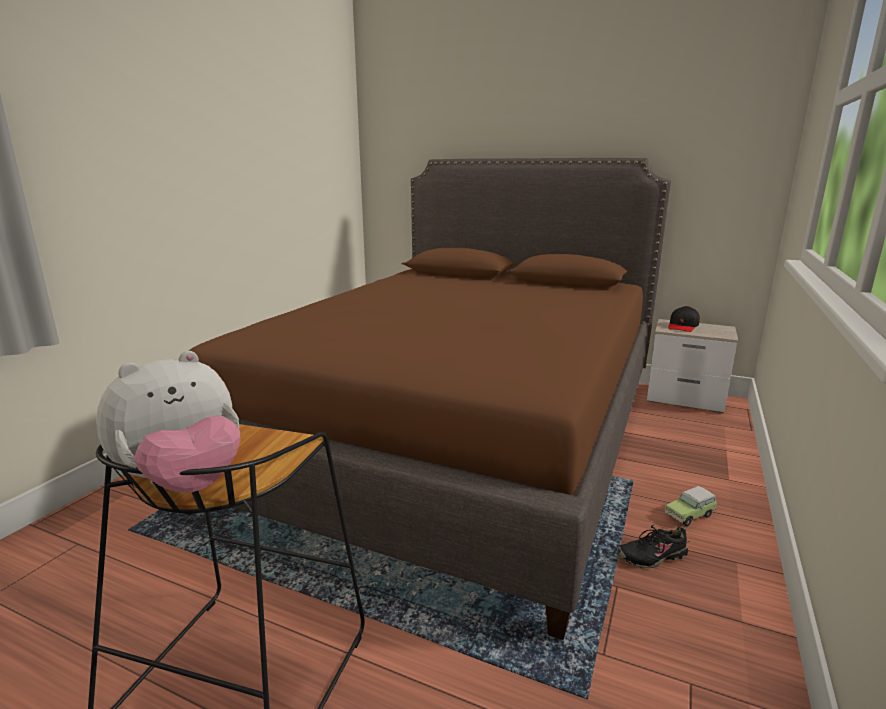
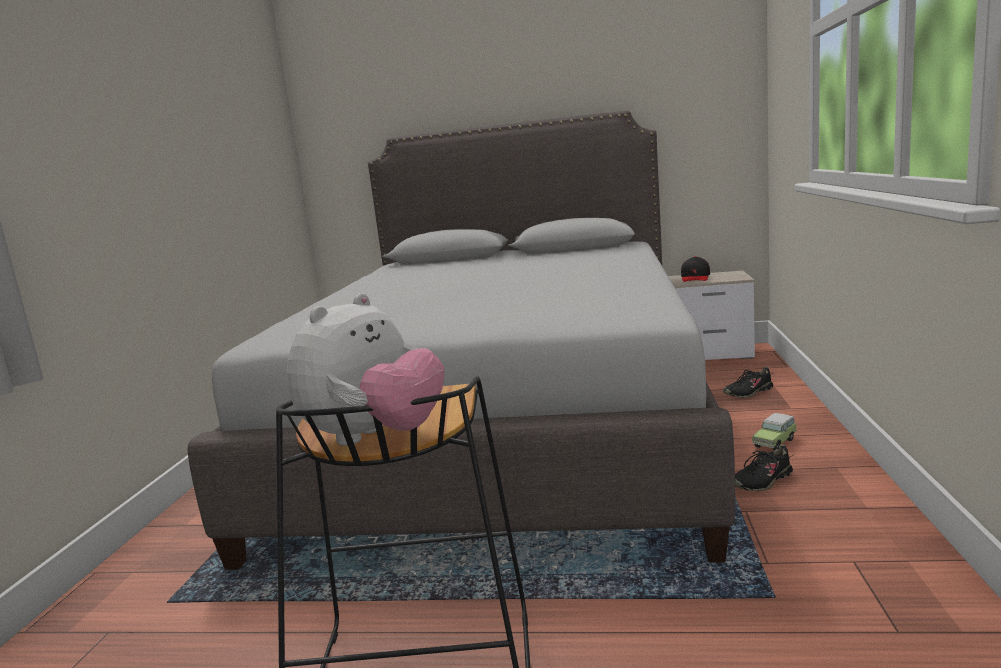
camera: 15 degrees left, 5 degrees down
brown bed [184,158,671,640] -> grey bed [188,111,735,570]
none -> black shoe [723,367,773,398]

